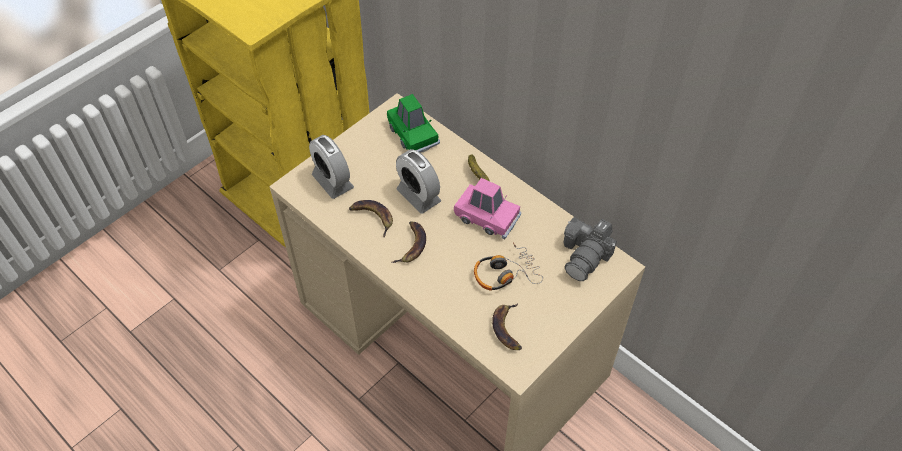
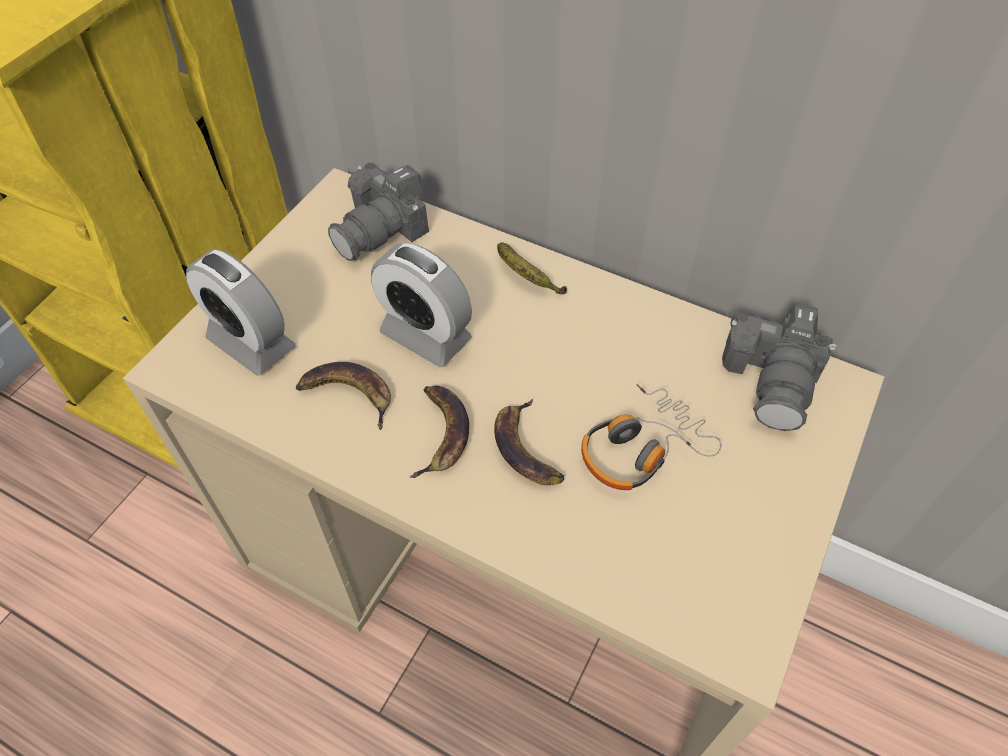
camera: 15 degrees left, 0 degrees up
green toy car [387,94,440,153] -> camera [328,163,429,261]
pink toy car [454,178,521,239] -> none
banana [492,304,522,350] -> banana moved to [494,399,565,485]

